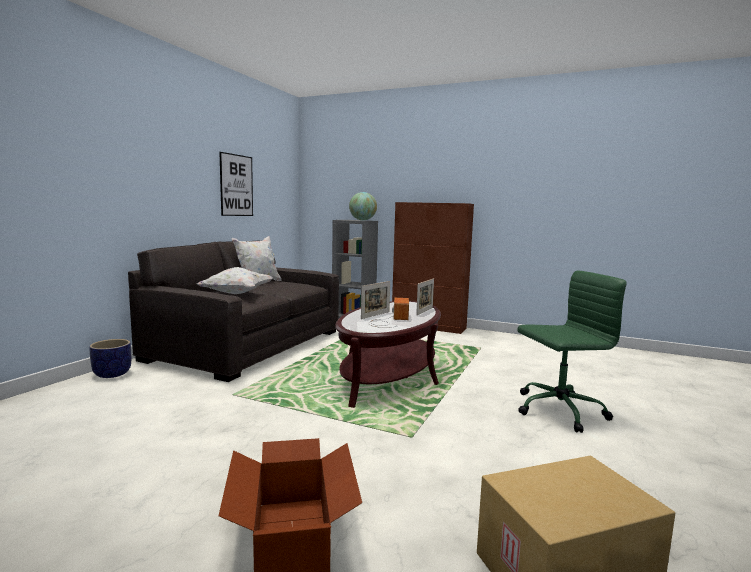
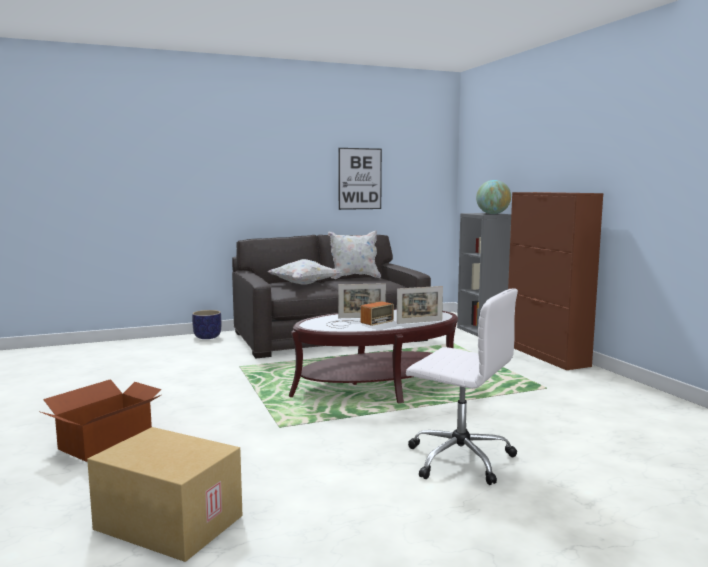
camera: 45 degrees right, 0 degrees up
green office chair [517,271,627,433] -> white office chair [406,288,518,485]

